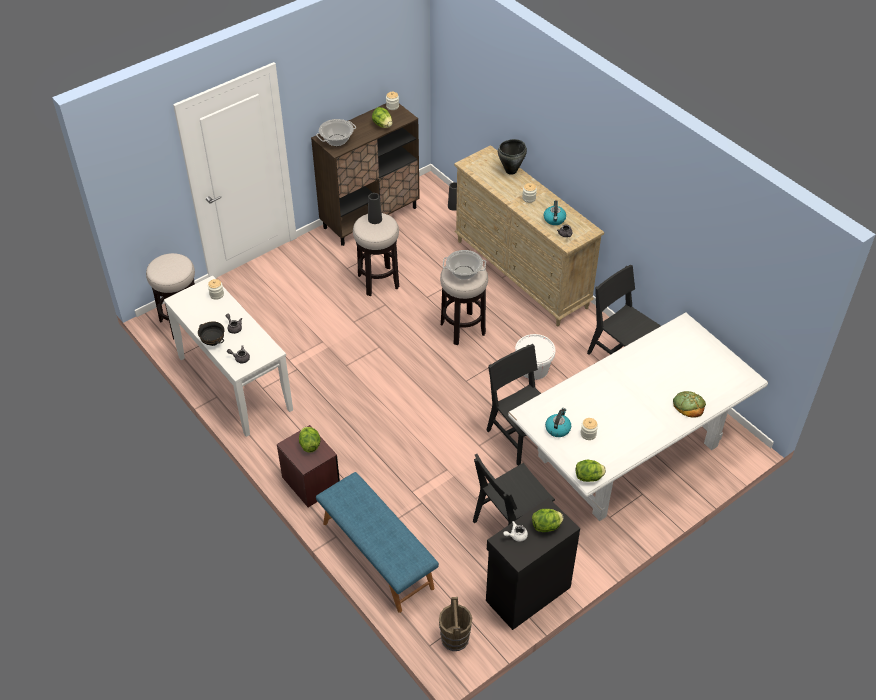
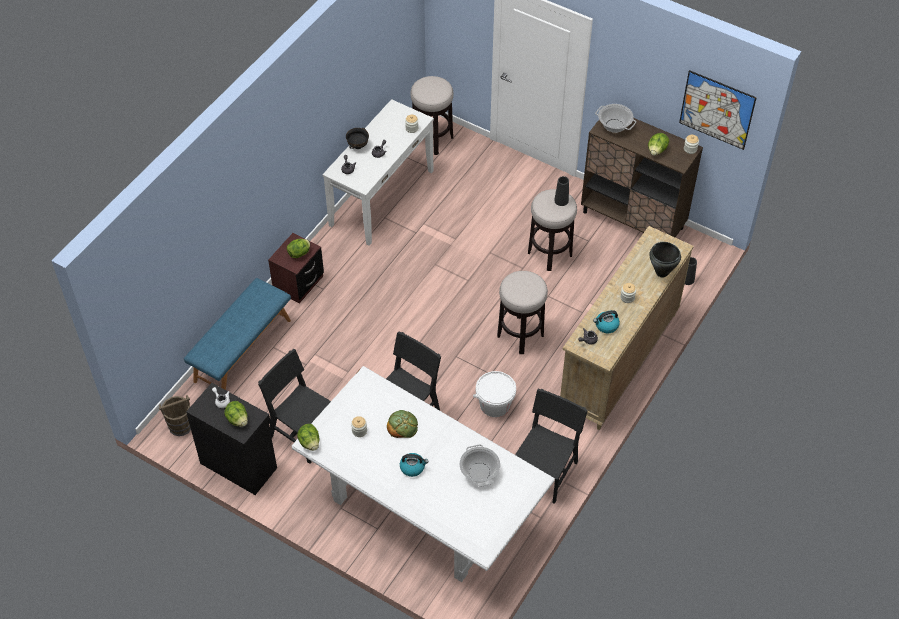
camera: 70 degrees right, 5 degrees up
cooking pot [443,250,486,280] -> cooking pot moved to [459,444,500,487]
kettle [545,408,571,437] -> kettle moved to [400,453,429,477]
bread [673,391,706,418] -> bread moved to [387,410,418,438]
none -> picture [679,70,757,150]

